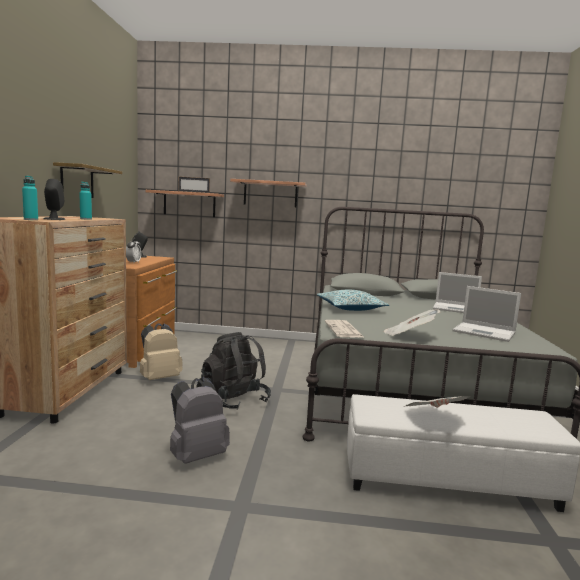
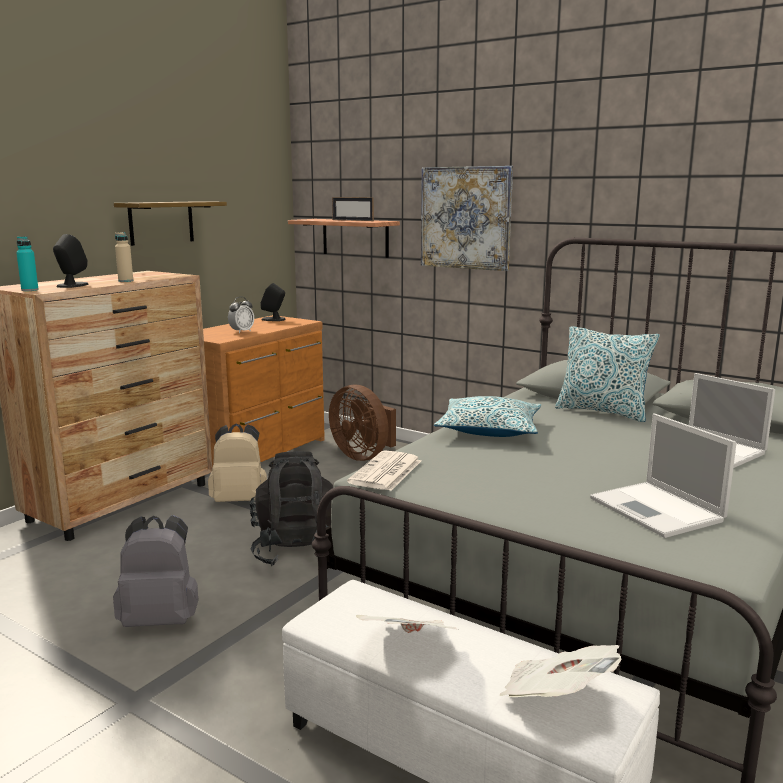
camera: 30 degrees right, 5 degrees up
turquoise bottle [80,182,92,220] -> beige bottle [115,232,133,282]
shelf [230,179,307,207] -> picture [421,166,513,271]
newspaper [384,309,440,336] -> newspaper moved to [499,645,621,697]
none -> brown fan [329,384,396,461]
none -> pillow [555,326,660,422]

